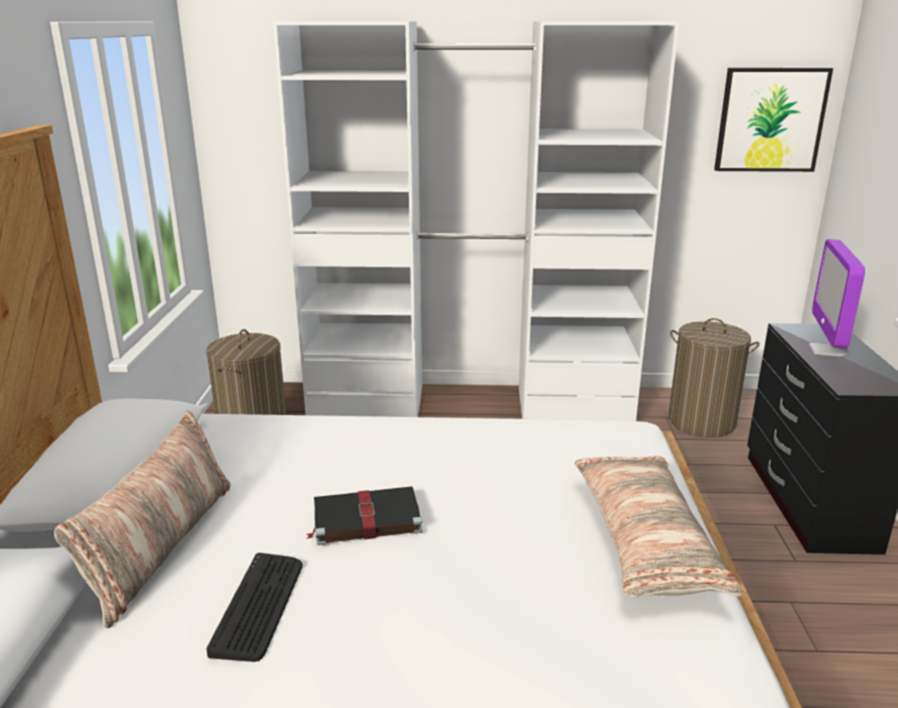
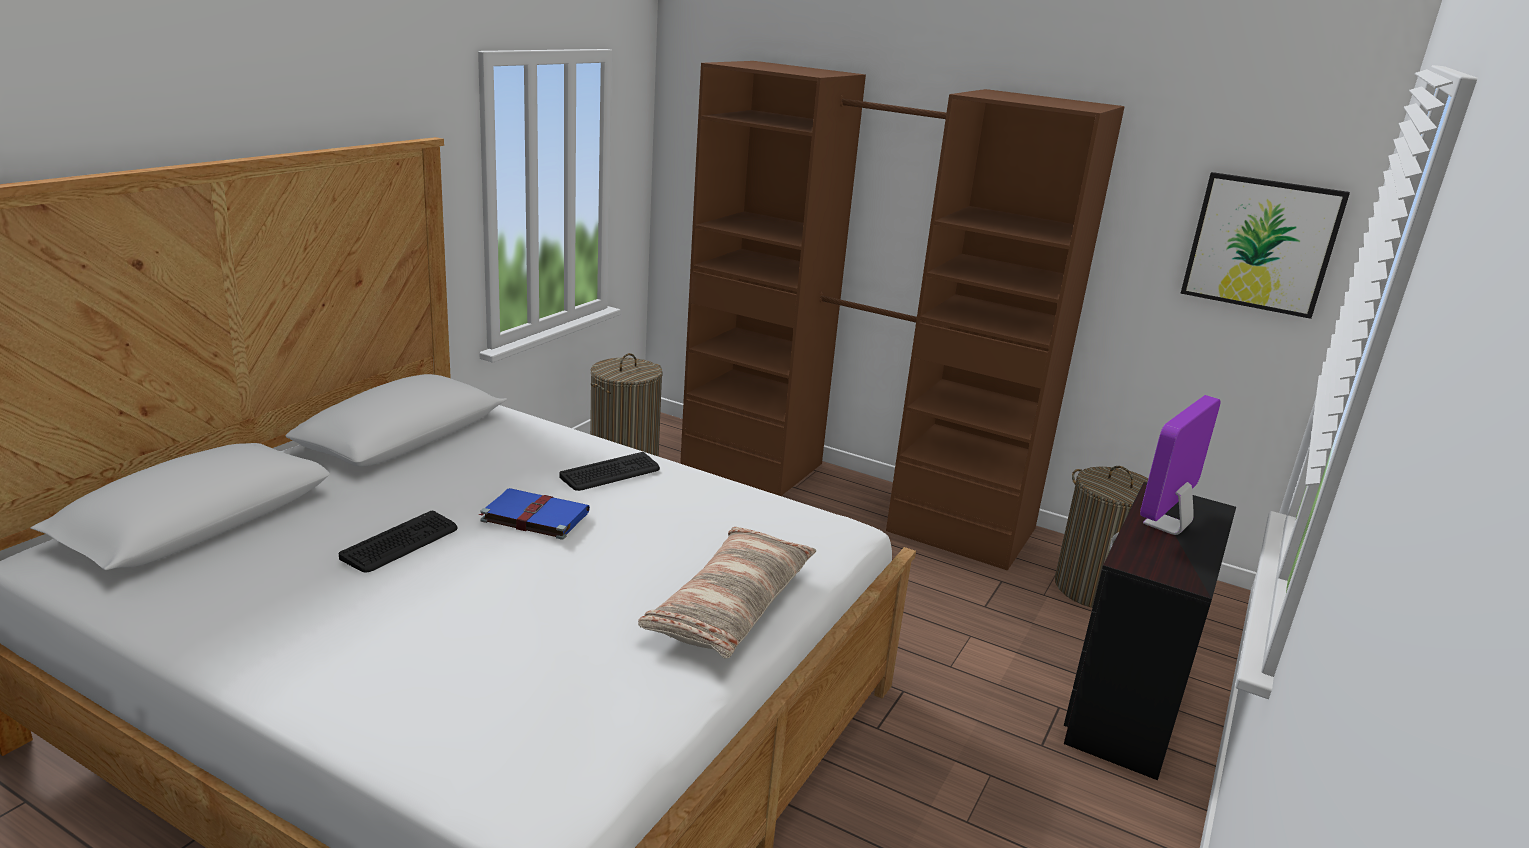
camera: 25 degrees right, 0 degrees up
pillow [54,411,230,628] -> none
white wardrobe [273,21,679,421] -> brown wardrobe [680,61,1125,570]
black book [306,487,423,545] -> blue book [478,488,590,540]
none -> keyboard [559,452,660,491]

